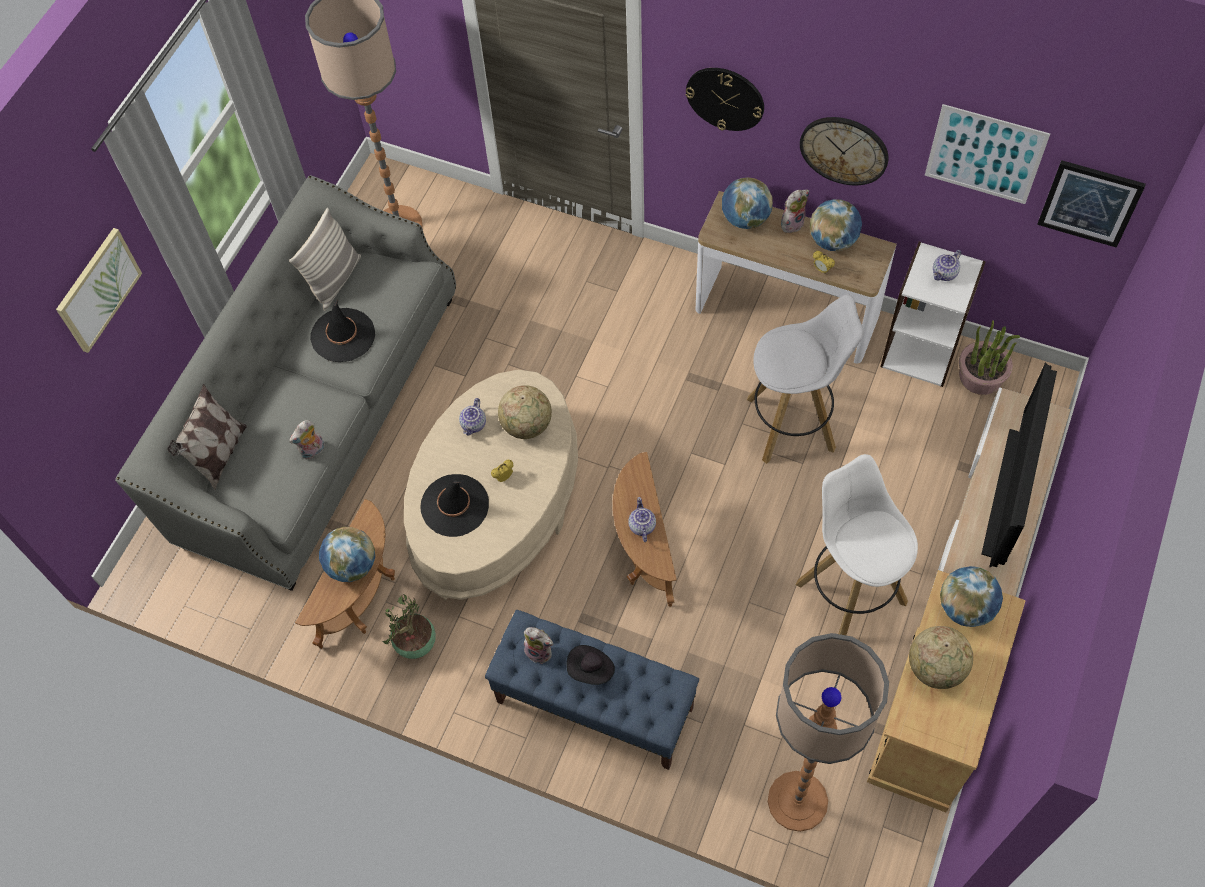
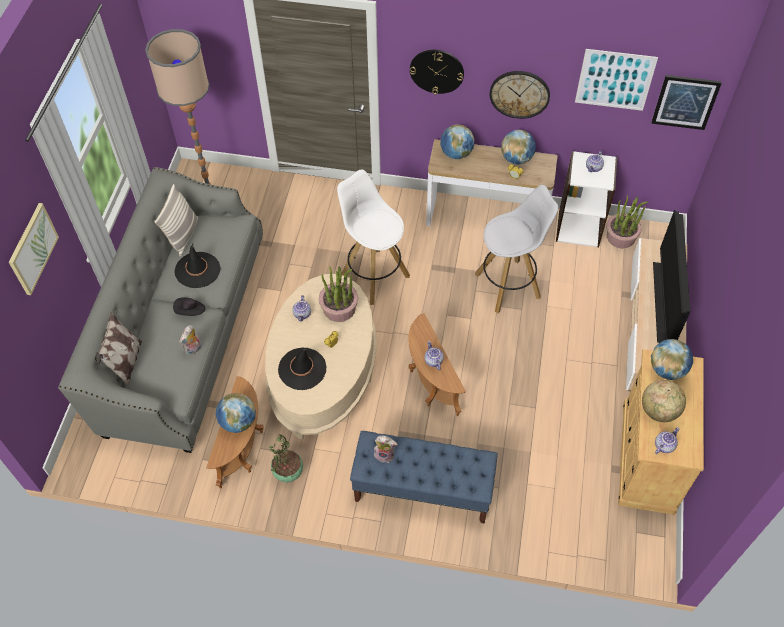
camera: 15 degrees left, 5 degrees down
globe [498,385,552,439] -> potted plant [319,266,358,322]
black hat [566,645,615,685] -> black hat moved to [173,297,205,316]
floor lamp [768,633,889,832] -> none
plush toy [781,190,809,233] -> none
white stool [796,454,918,635] -> white stool moved to [337,170,410,305]
none -> teapot [655,427,680,454]

